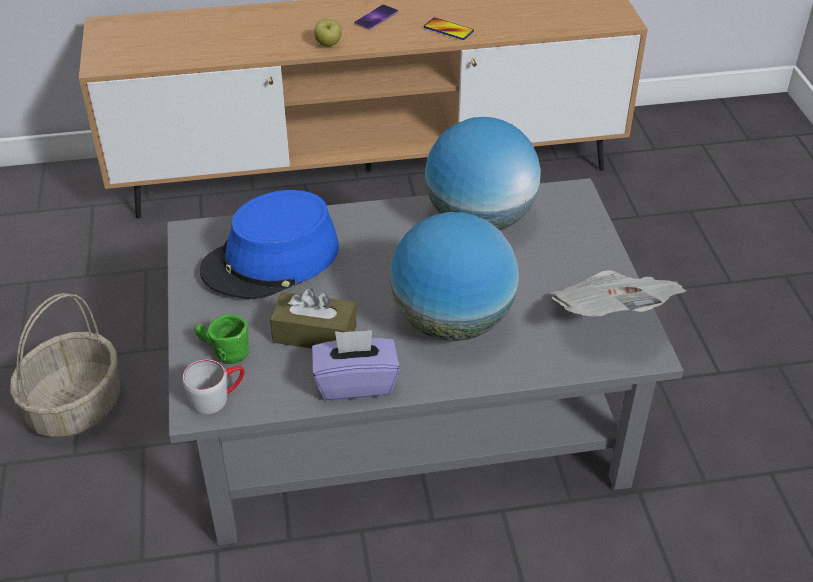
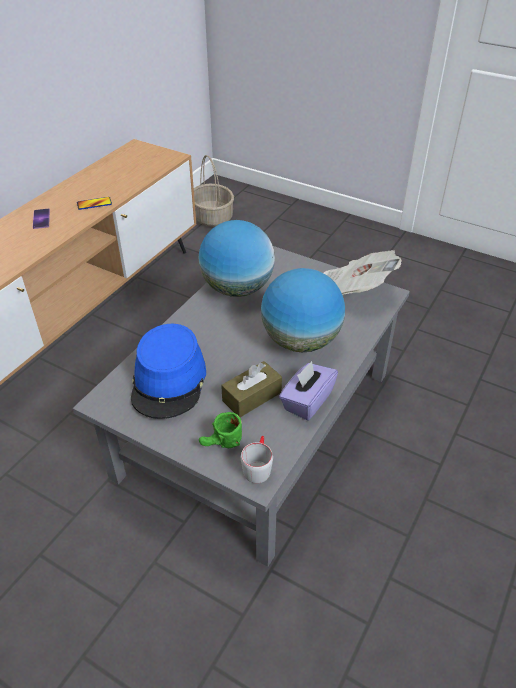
camera: 50 degrees left, 0 degrees up
basket [10,293,120,438] -> basket moved to [194,155,234,227]
apple [314,19,342,47] -> none

